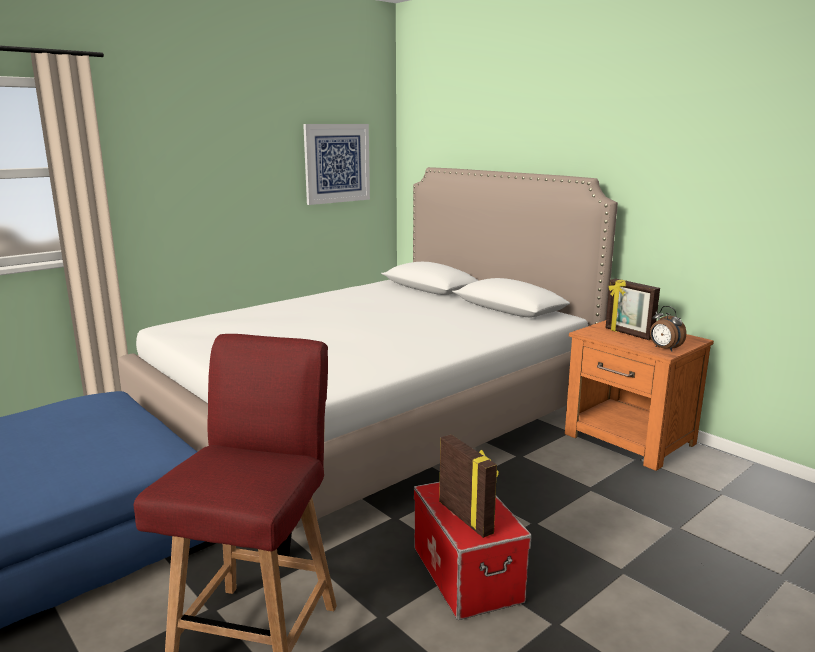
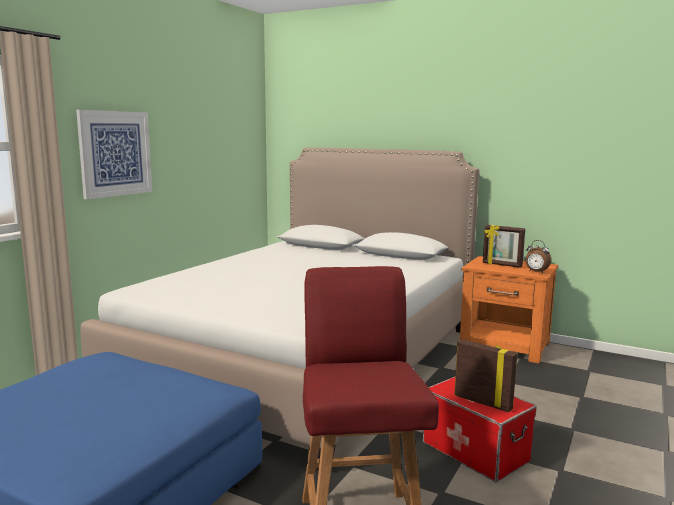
camera: 20 degrees left, 5 degrees down
picture [303,124,370,205] -> picture moved to [76,110,152,199]

